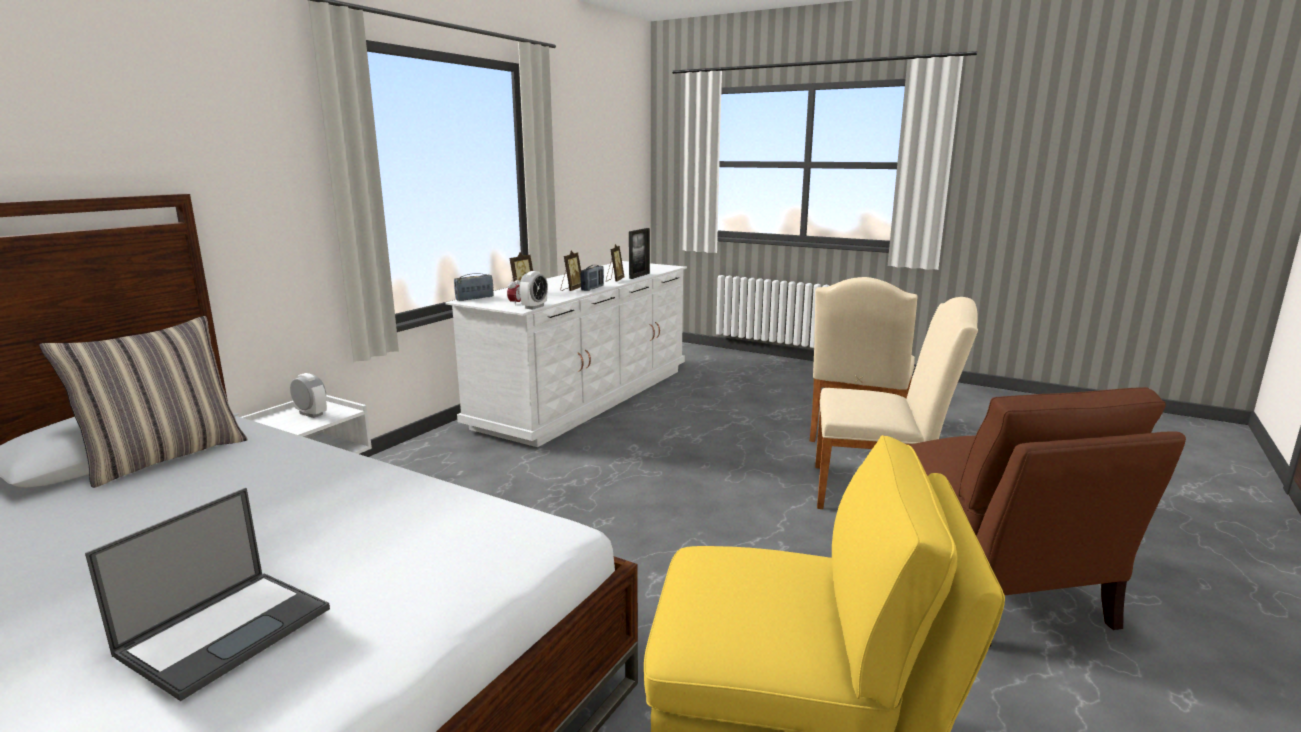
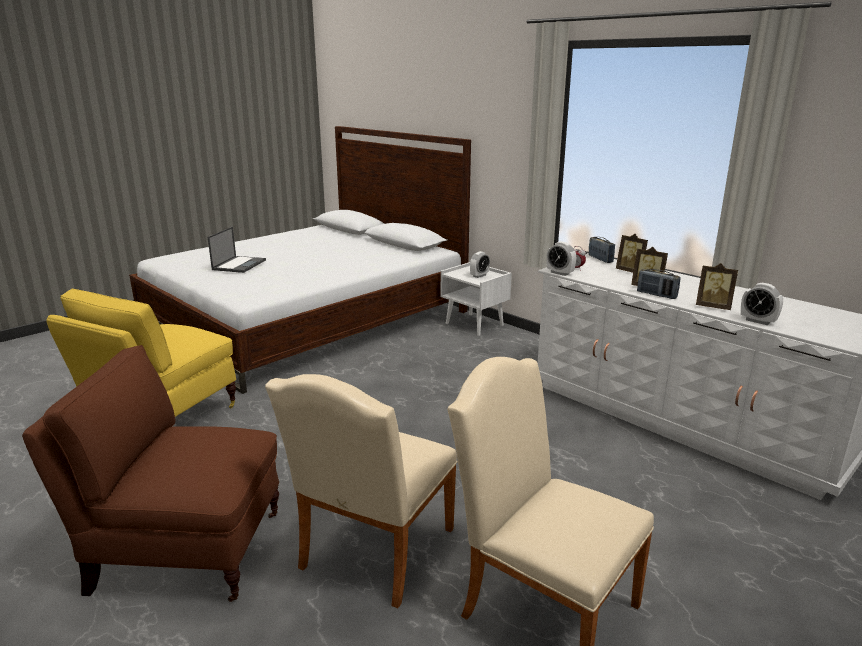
camera: 105 degrees right, 5 degrees up
pillow [39,316,248,488] -> none
laptop [85,488,330,701] -> laptop turned 120 degrees counterclockwise [208,227,266,273]
picture frame [629,228,650,279] -> alarm clock [741,283,783,325]

